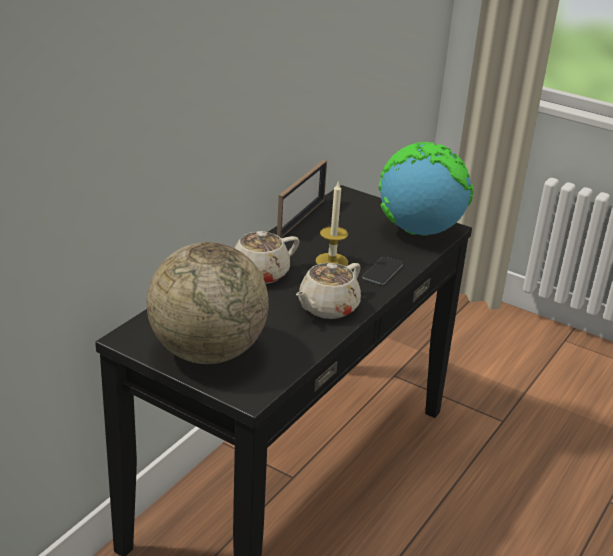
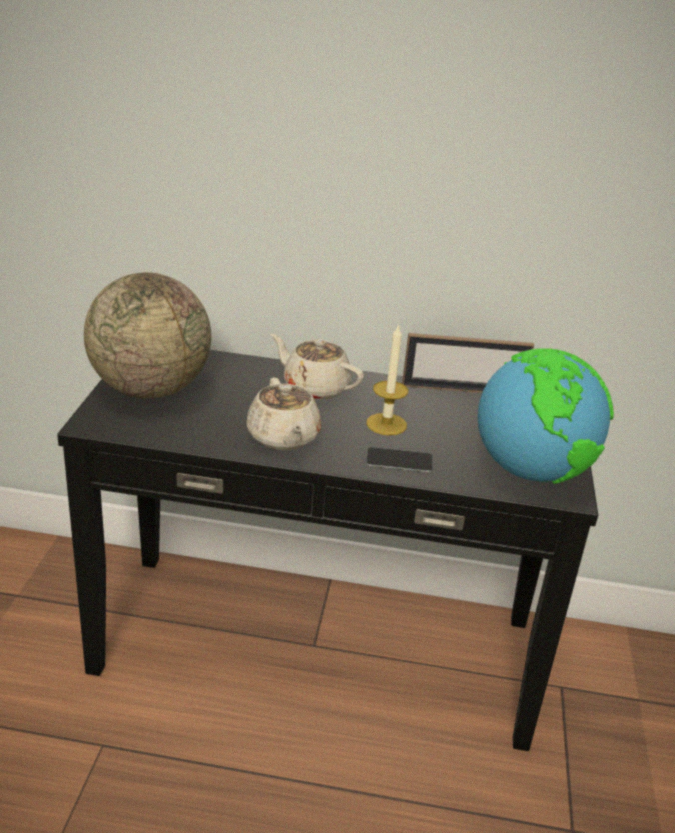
camera: 65 degrees right, 0 degrees up
beige teapot [296,263,361,319] -> beige teapot turned 120 degrees counterclockwise [247,377,321,450]

